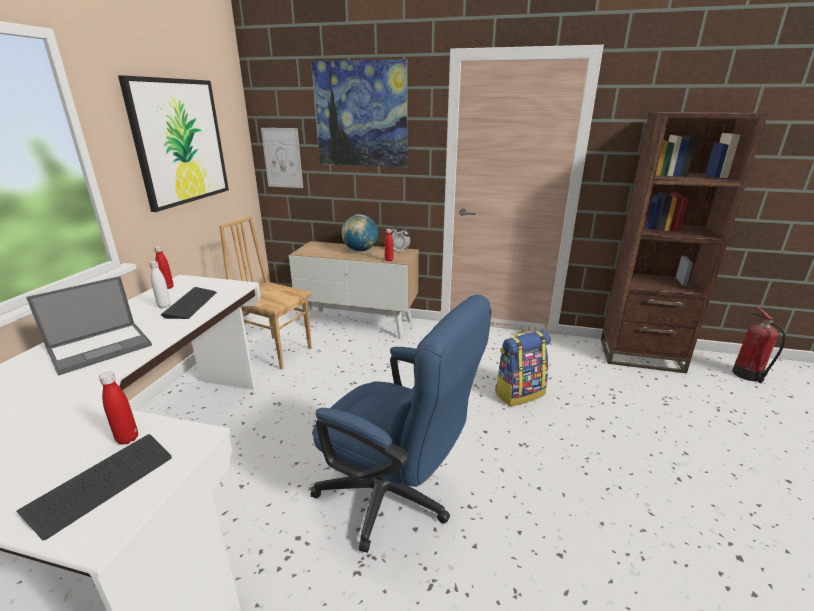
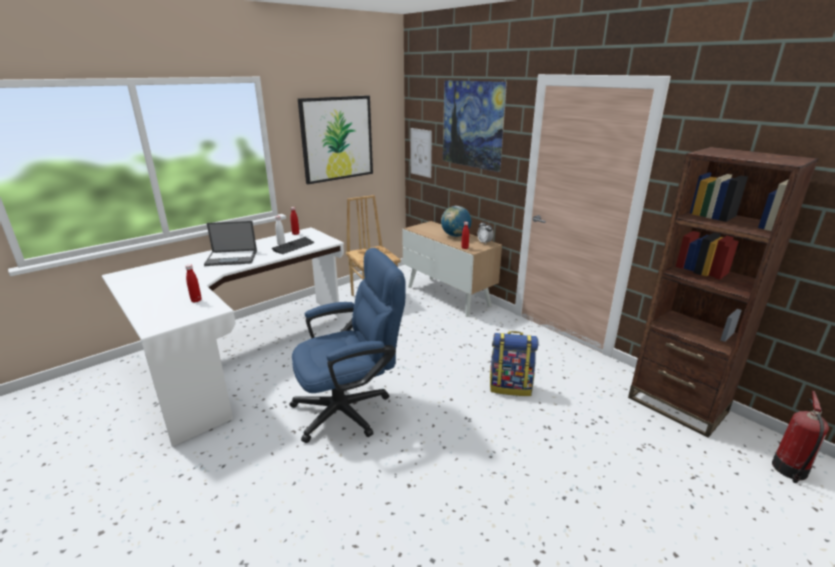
camera: 35 degrees right, 0 degrees up
keyboard [16,434,172,540] -> none
blue office chair [311,295,491,553] -> blue office chair turned 90 degrees counterclockwise [289,248,406,443]

